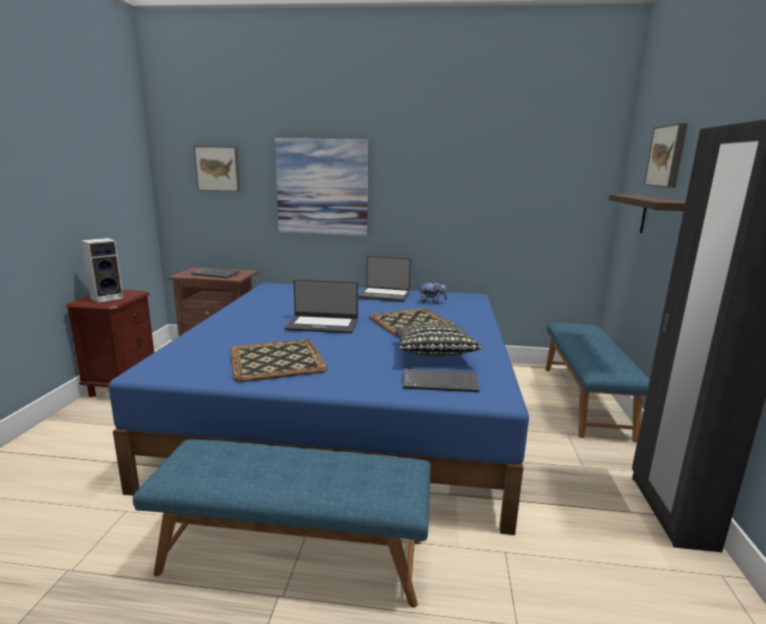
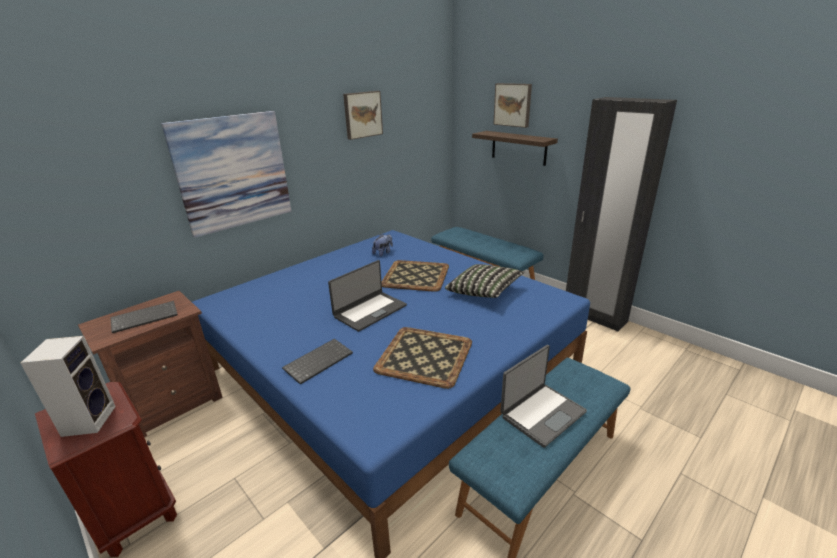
camera: 50 degrees left, 10 degrees up
picture [194,146,240,192] -> picture moved to [343,91,383,140]
laptop [358,255,411,302] -> laptop moved to [500,345,587,448]
keyboard [403,369,479,392] -> keyboard moved to [282,338,353,385]

